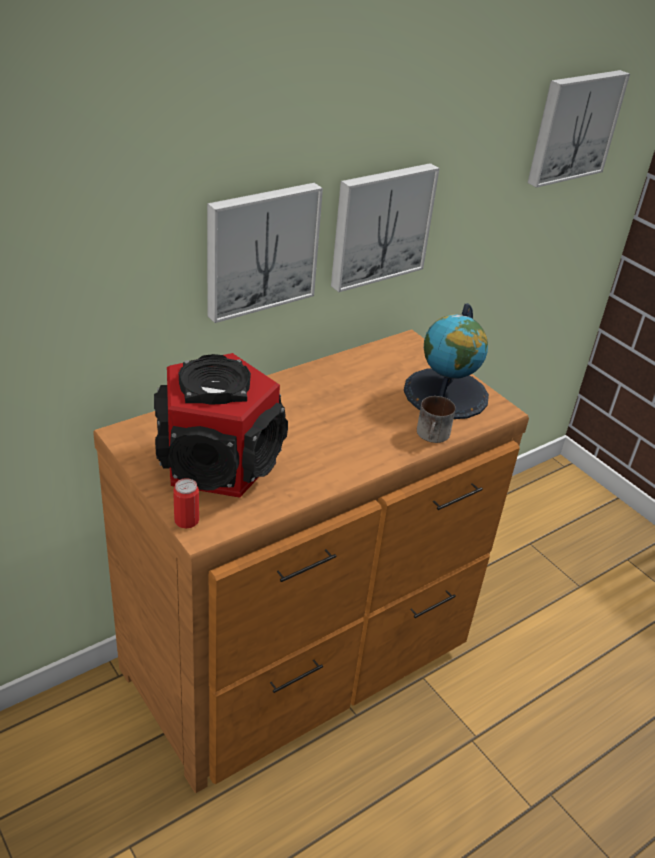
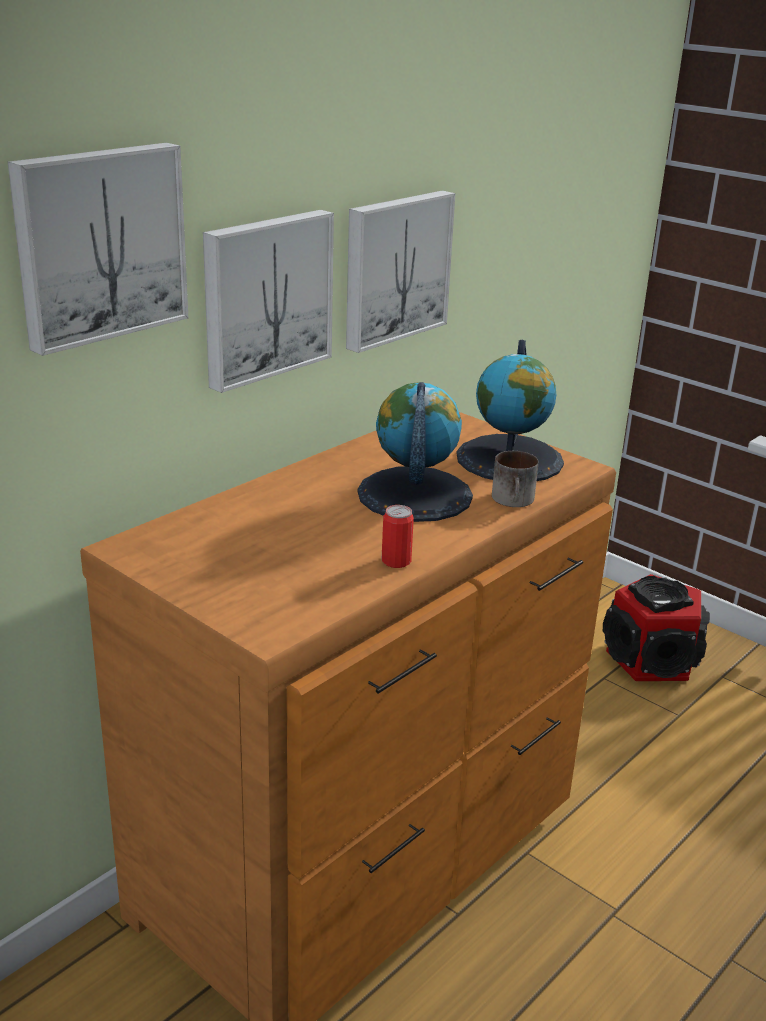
camera: 10 degrees left, 10 degrees down
speaker [154,353,288,497] -> speaker moved to [603,574,710,681]
can [173,478,199,528] -> can moved to [382,505,414,568]
picture [528,70,630,188] -> picture moved to [8,143,188,356]
none -> globe [357,382,473,522]

